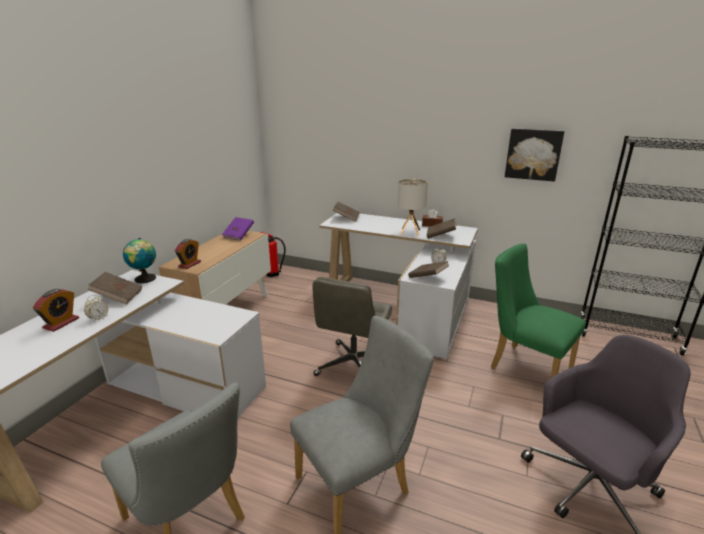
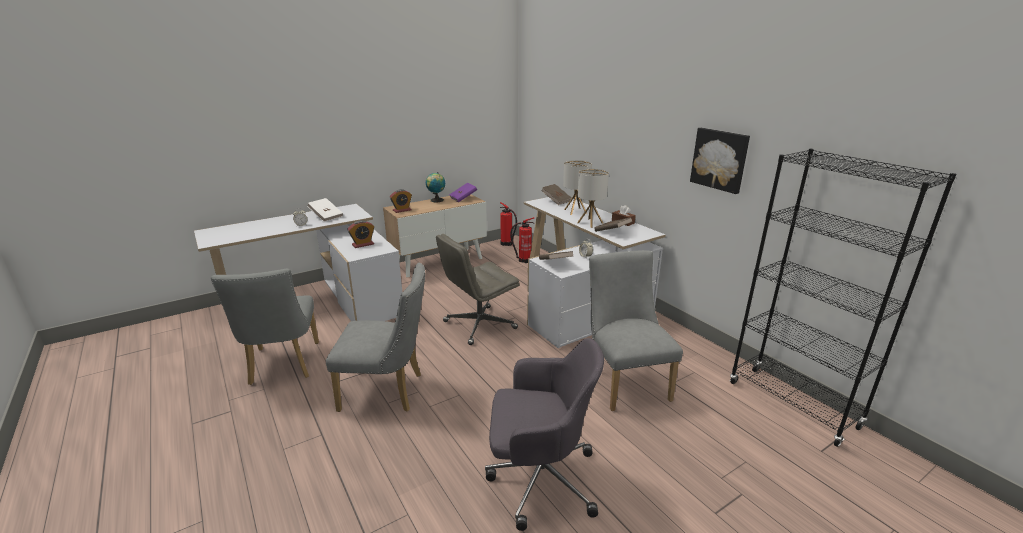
camera: 35 degrees right, 0 degrees up
alarm clock [33,289,79,332] -> alarm clock moved to [347,220,374,248]
brown book [88,272,142,304] -> white book [307,198,343,222]
globe [123,238,156,283] -> globe moved to [426,172,445,202]
green chair [491,243,586,378] -> grey chair [589,250,683,411]
none -> fire extinguisher [510,217,534,263]
none -> table lamp [563,160,592,215]

